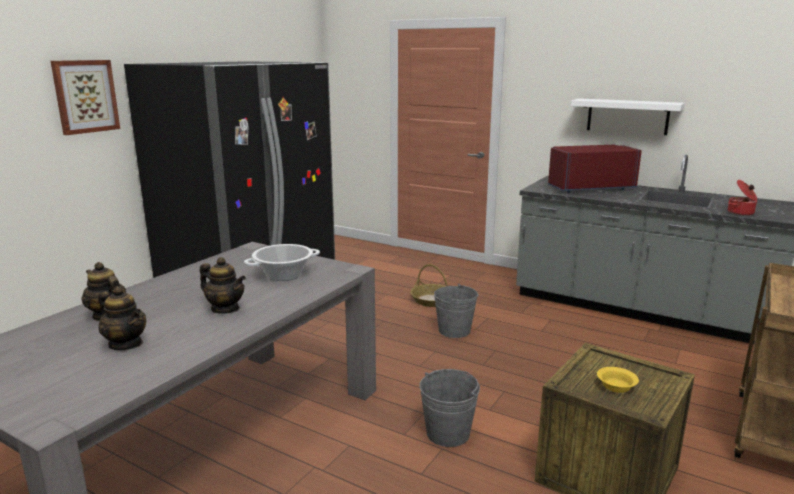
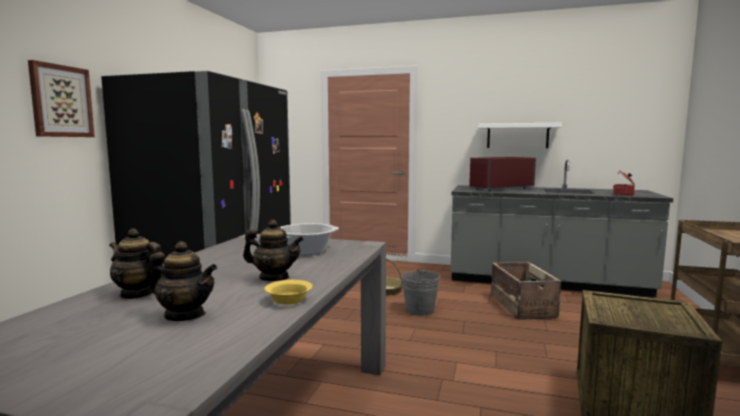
camera: 15 degrees left, 10 degrees down
grey bucket [420,369,480,447] -> none
yellow bowl [597,367,639,393] -> yellow bowl moved to [264,280,313,305]
none -> crate [491,262,561,320]

